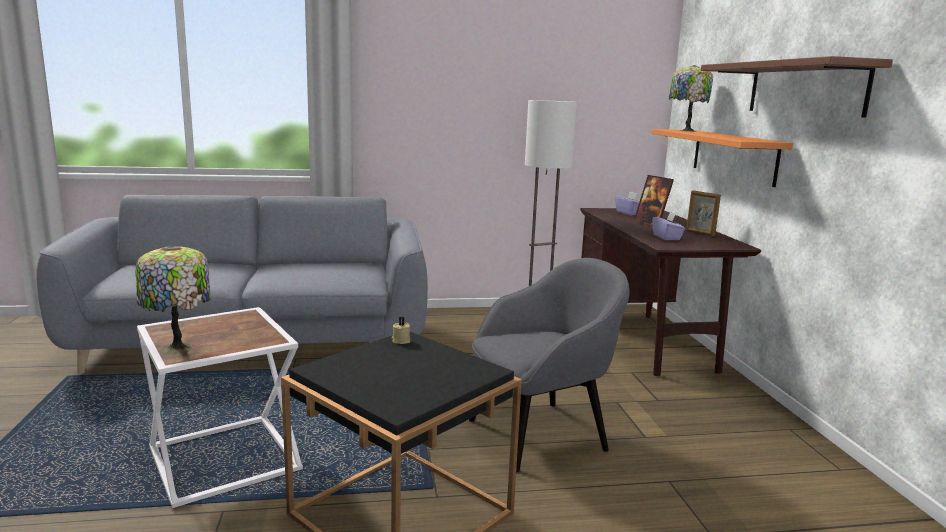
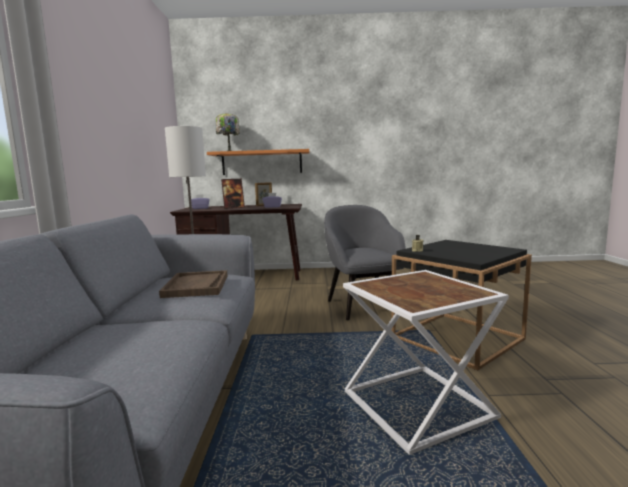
camera: 80 degrees left, 5 degrees down
table lamp [135,245,210,355] -> none
brown shelf [701,56,893,118] -> none
none -> brown tray [159,270,227,298]

